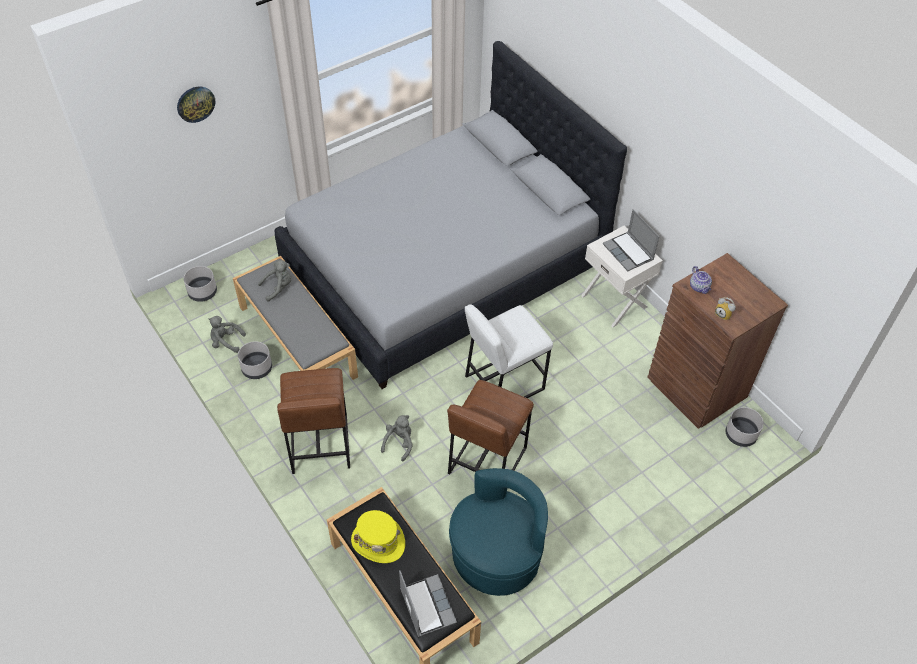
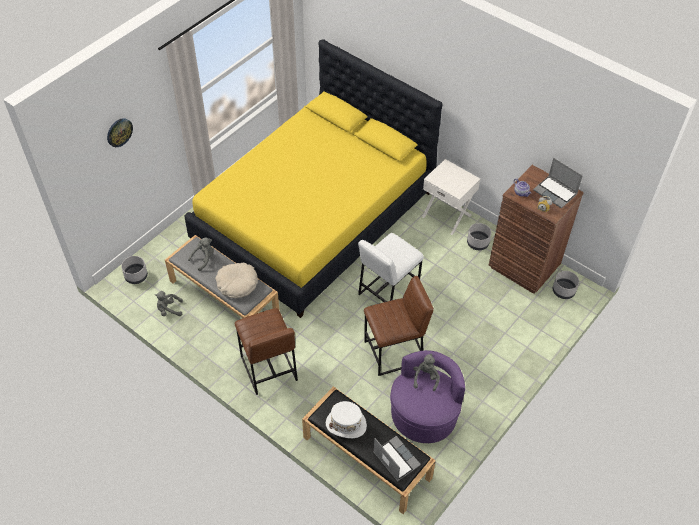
camera: 15 degrees left, 0 degrees up
grey planter [238,341,272,379] -> grey planter moved to [467,223,491,250]
grey bed [274,41,627,389] -> yellow bed [184,40,442,318]
yellow hat [351,510,405,563] -> white hat [326,401,367,438]
grey plush toy [381,415,413,461] -> grey plush toy moved to [413,353,440,391]
brown chair [447,380,534,475] -> brown chair turned 120 degrees counterclockwise [364,276,434,376]
turquoise armchair [449,468,548,596] -> purple armchair [390,350,465,443]
laptop [603,210,659,271] -> laptop moved to [533,158,583,208]
none -> beige pillow [215,263,258,298]

